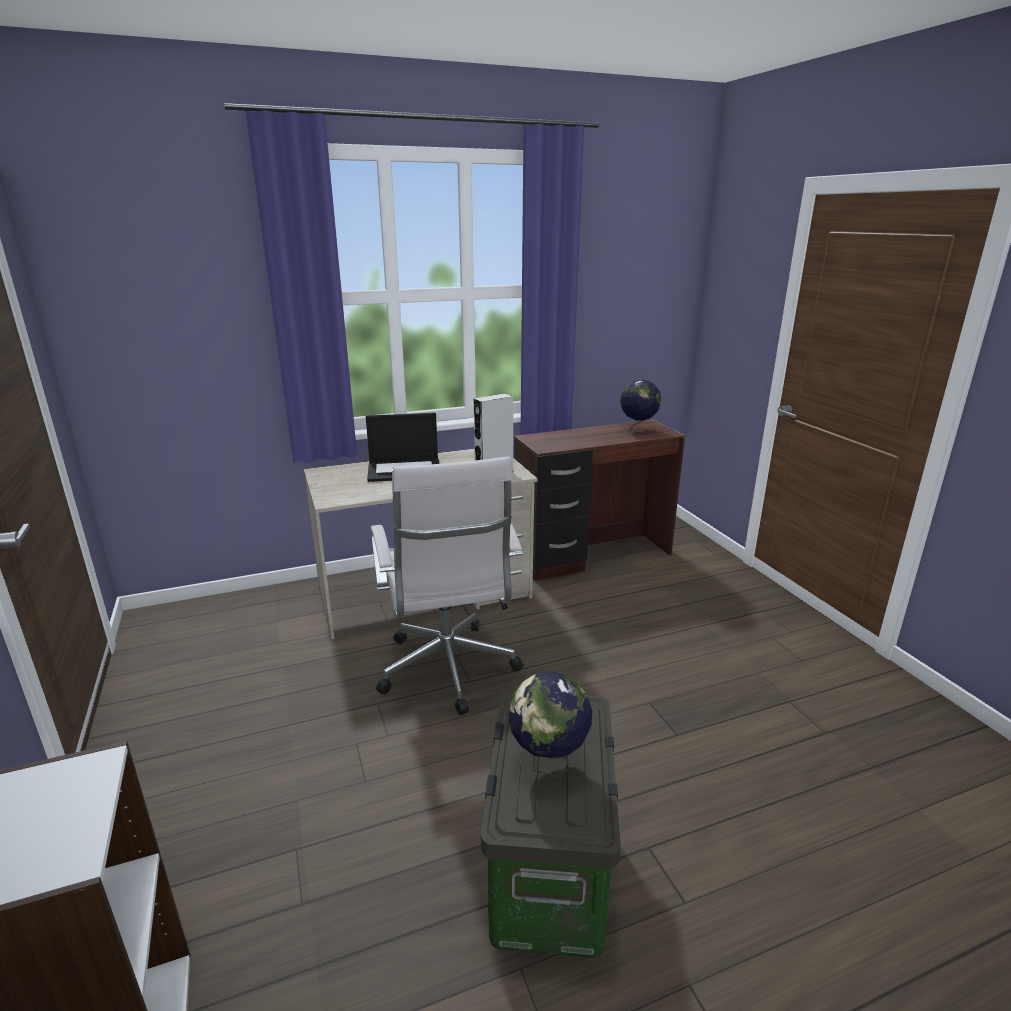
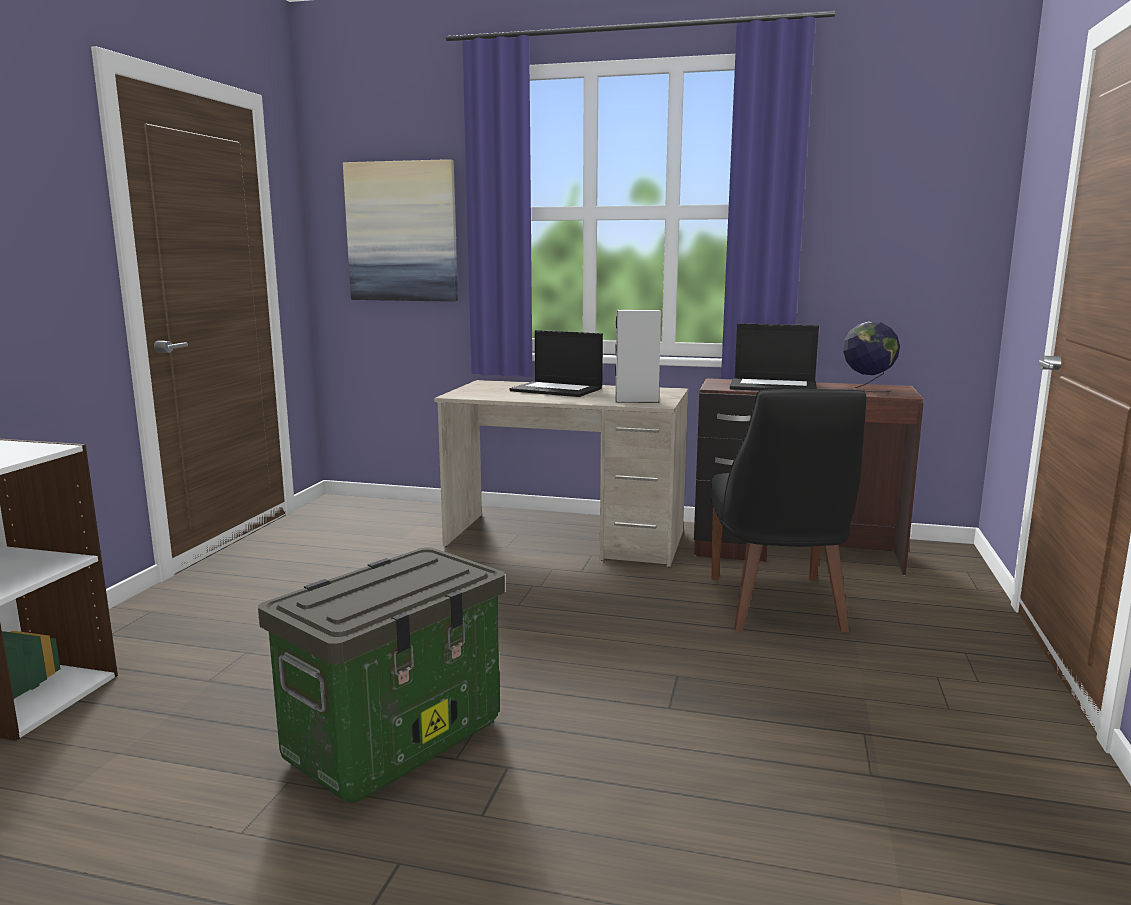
camera: 35 degrees right, 10 degrees down
white office chair [371,456,524,715] -> none
globe [508,671,592,778] -> none
none -> picture [343,159,458,302]
none -> black chair [710,389,866,632]
none -> laptop [730,324,819,391]

